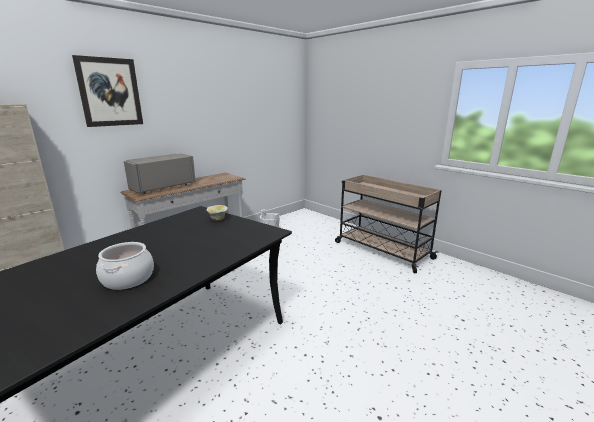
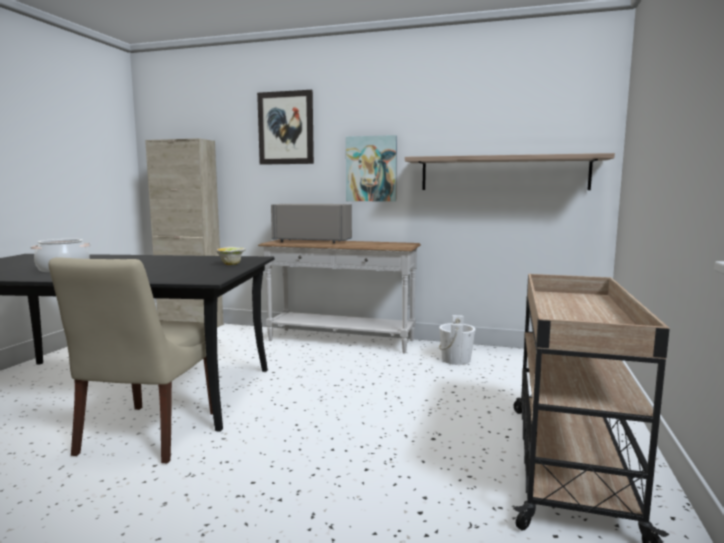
camera: 60 degrees right, 10 degrees down
none -> beige chair [49,257,213,463]
none -> picture [346,135,397,202]
none -> shelf [405,153,615,190]

